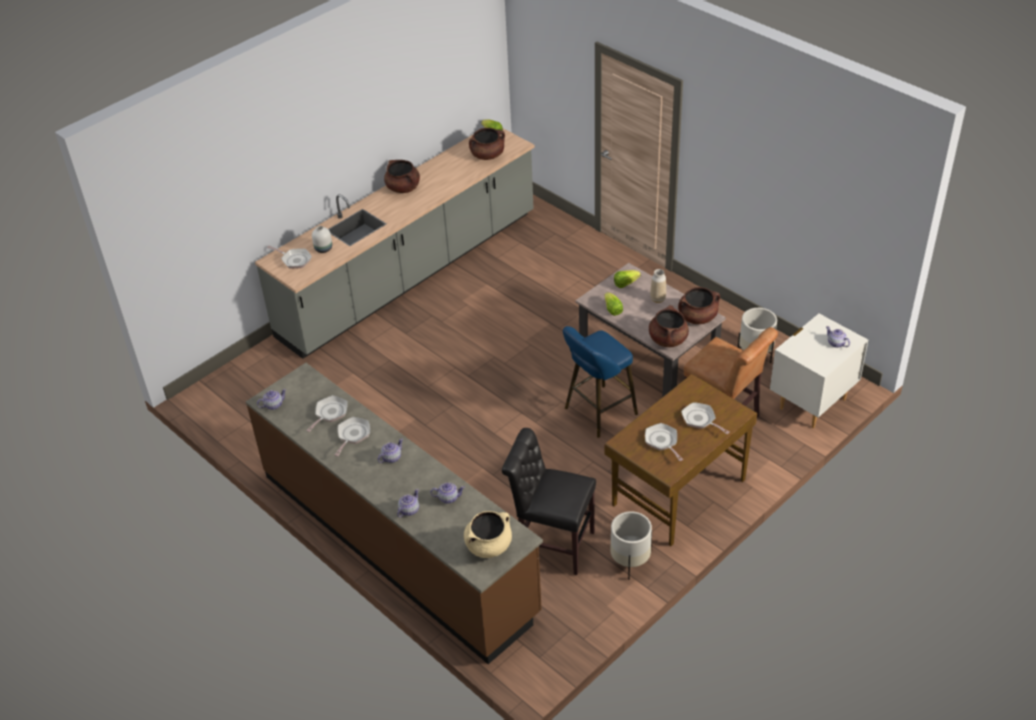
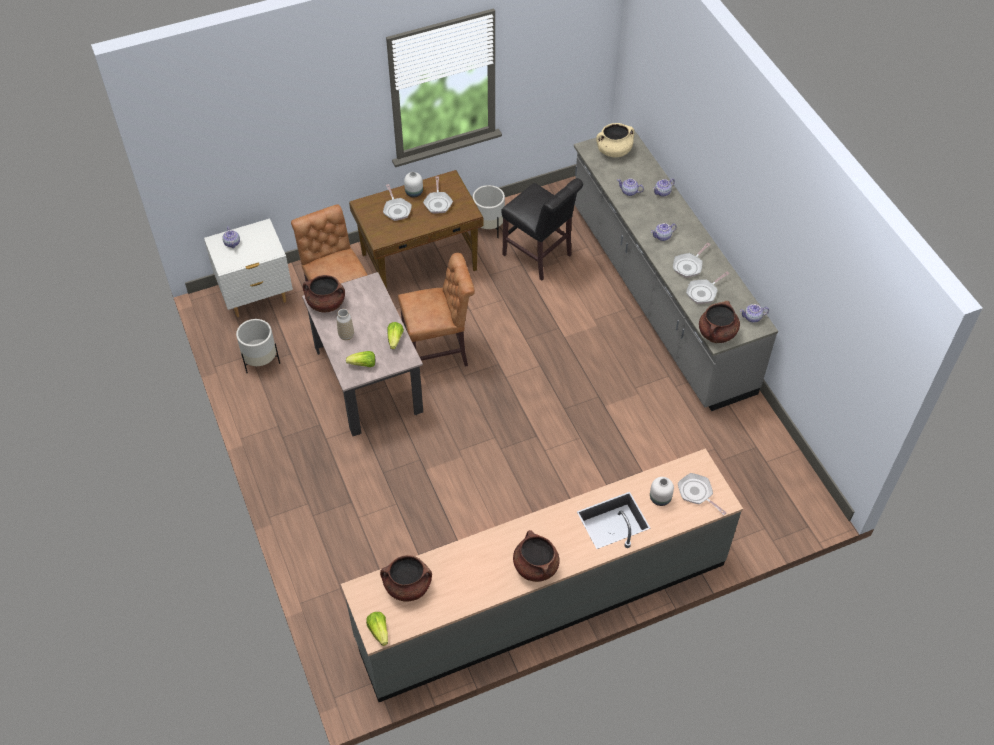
camera: 160 degrees left, 10 degrees up
brown counter [246,363,543,664] -> grey counter [574,130,778,411]
blue stool [563,326,638,438] -> brown chair [398,253,475,367]
brown cooking pot [649,305,689,347] -> brown cooking pot moved to [699,301,740,343]
none -> white vase [404,172,423,197]

